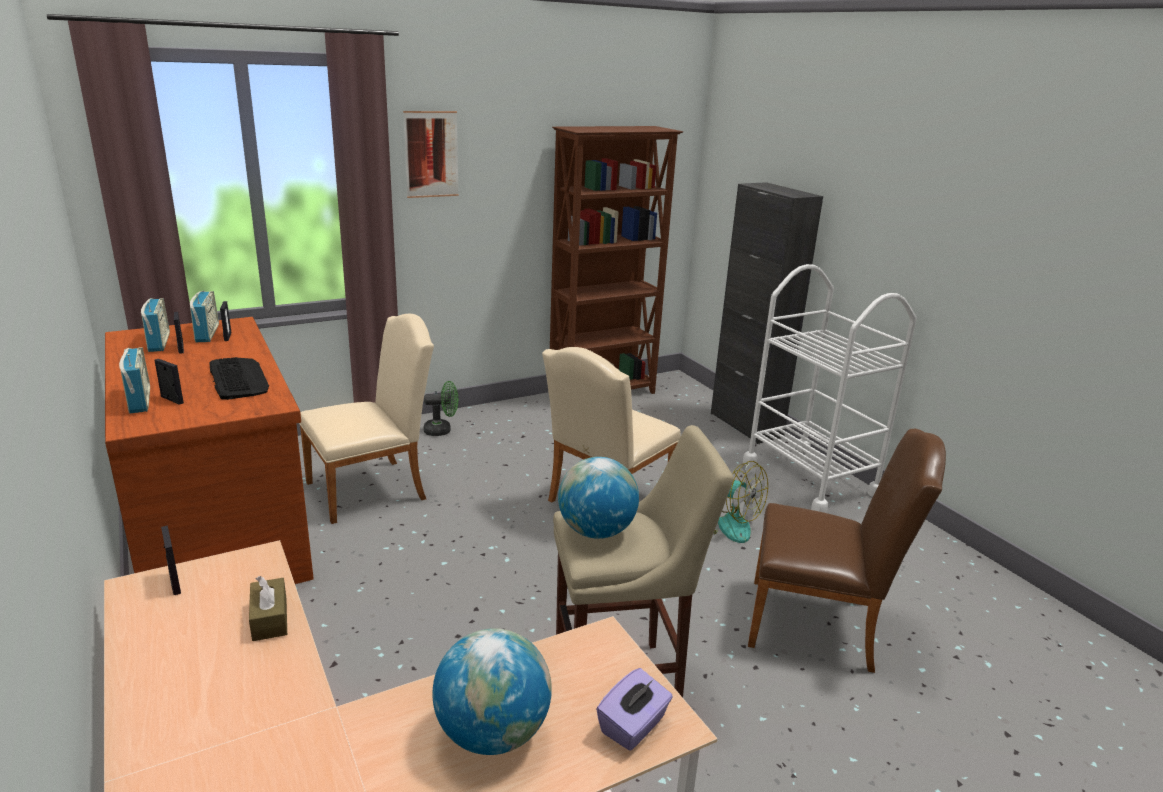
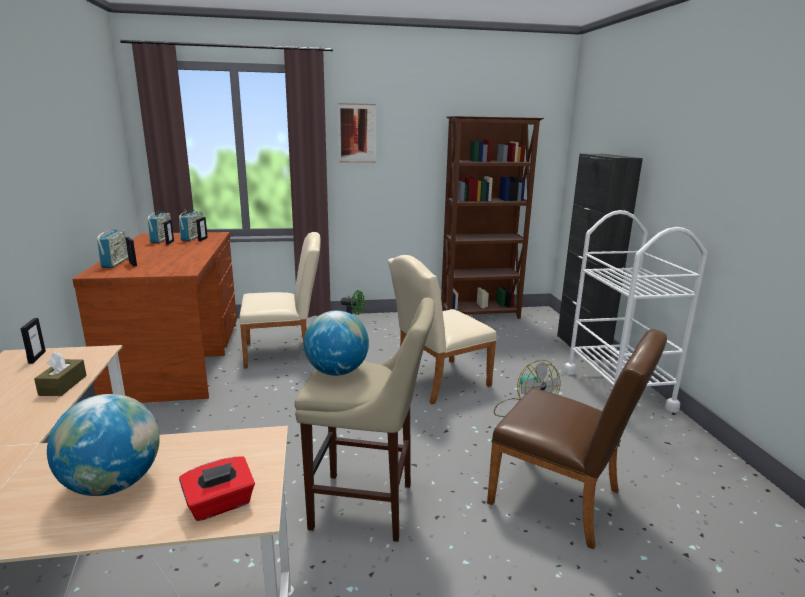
camera: 20 degrees right, 5 degrees down
keyboard [210,357,269,400] -> none
purple tissue box [596,668,673,751] -> red tissue box [179,457,255,521]

